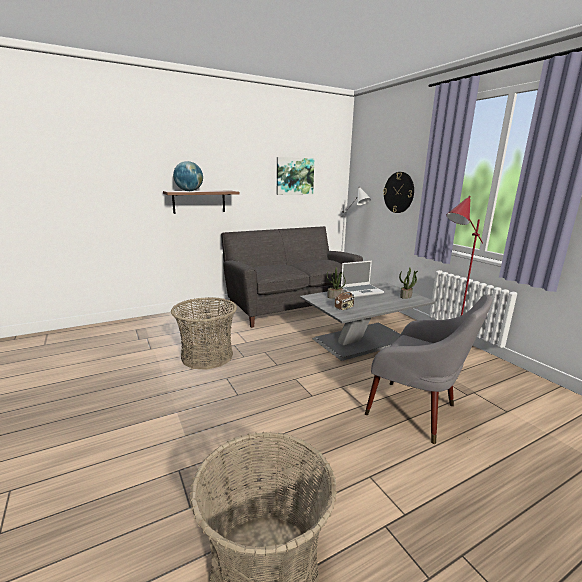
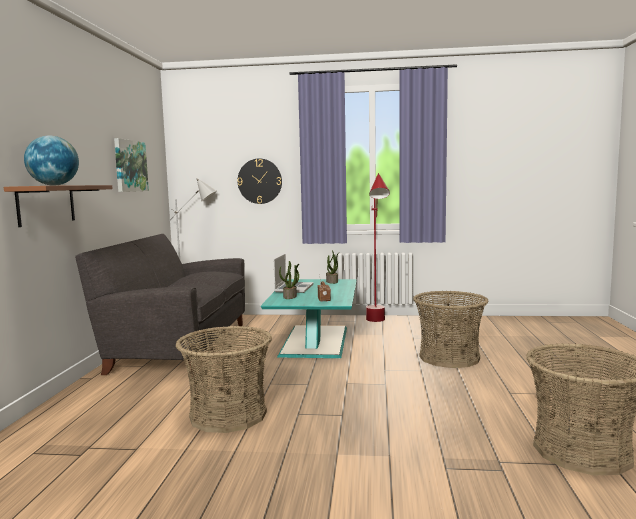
camera: 55 degrees left, 10 degrees down
grey coffee table [300,282,436,361] -> turquoise coffee table [261,279,357,358]
grey armchair [365,294,492,444] -> basket [413,291,488,368]

